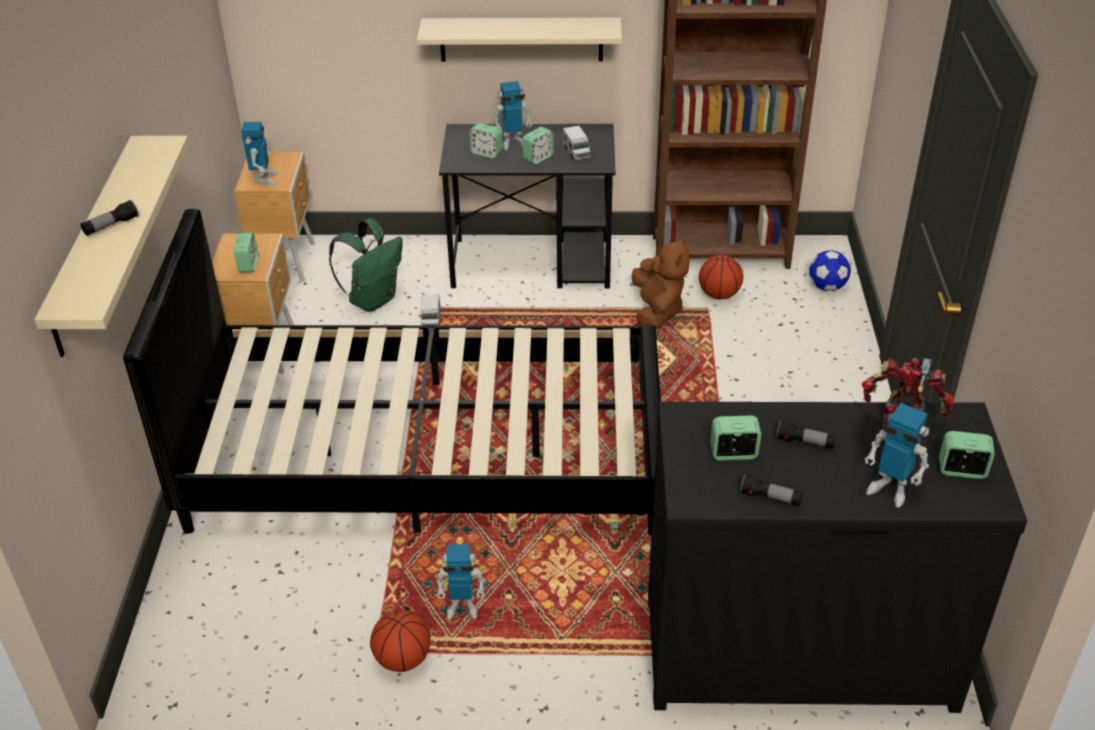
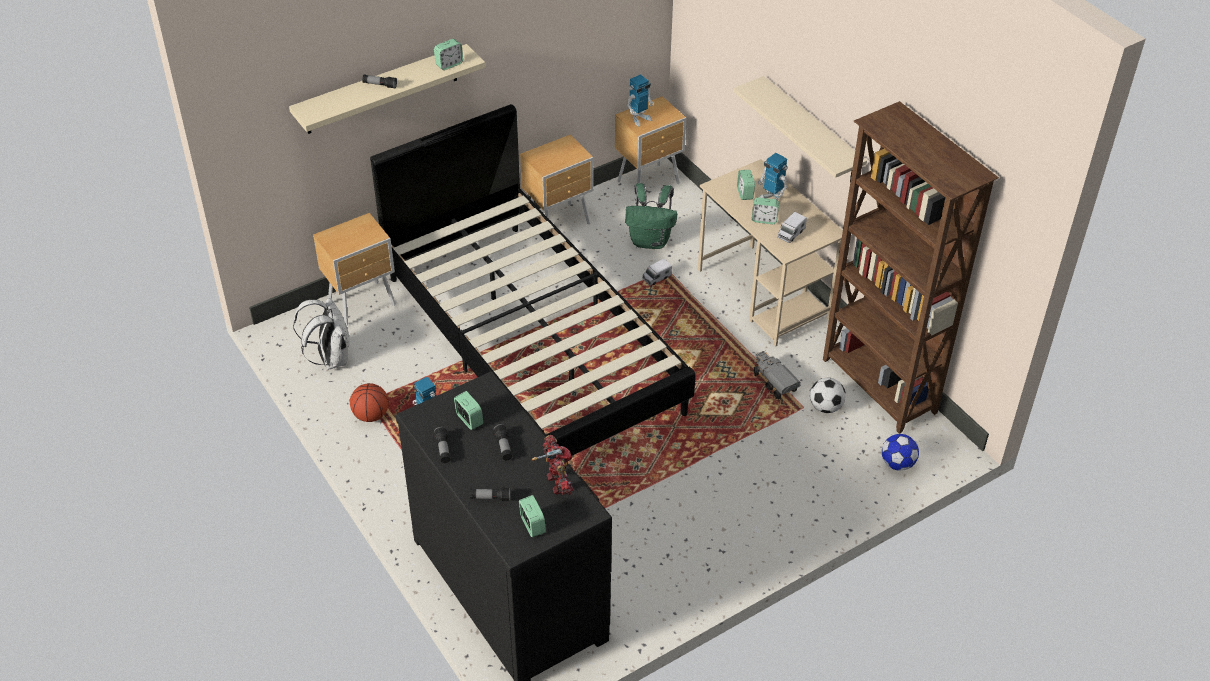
camera: 55 degrees right, 5 degrees up
alarm clock [234,232,258,273] -> alarm clock moved to [434,39,463,70]
black desk [439,124,616,288] -> beige desk [698,159,843,347]
brown plush toy [632,237,689,329] -> toy truck [754,351,800,399]
basketball [699,255,743,299] -> football [810,378,846,413]
toy robot [865,403,929,508] -> flashlight [470,488,511,501]
none -> white backpack [293,298,350,370]
none -> brown nightstand [313,213,396,326]

